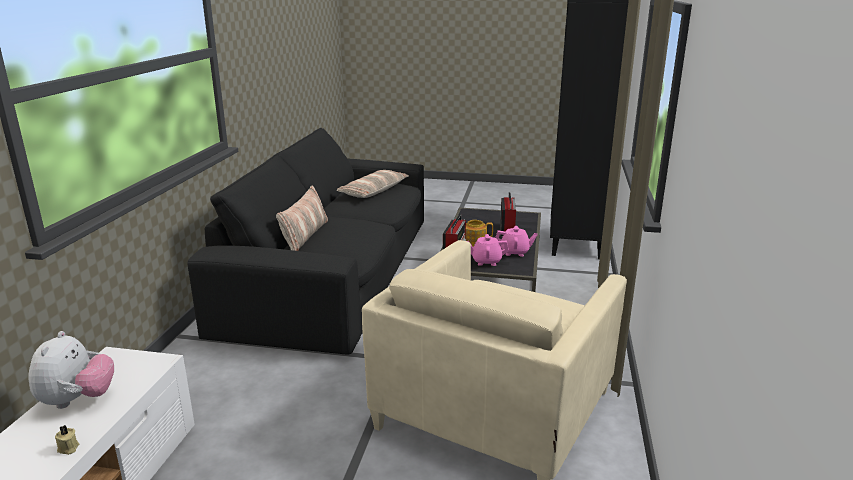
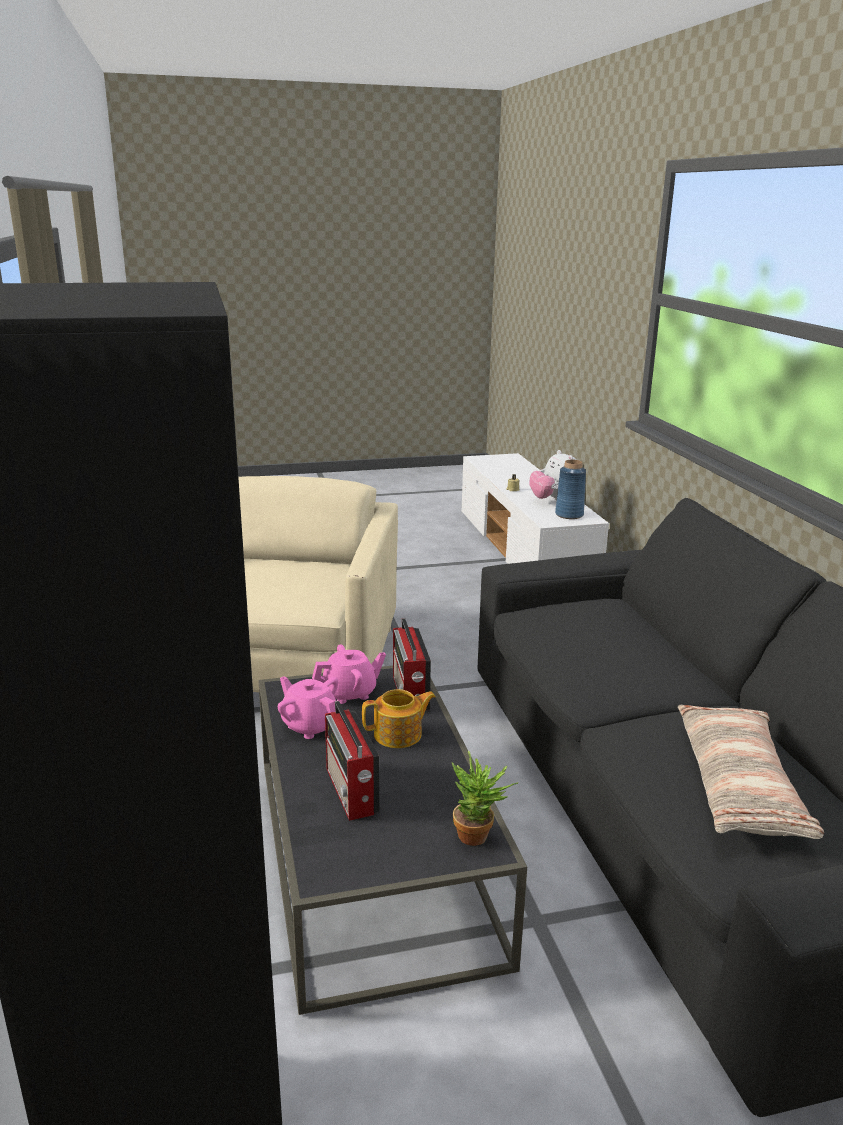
camera: 155 degrees right, 0 degrees up
pillow [276,186,328,251] -> none
pink teapot [495,226,538,257] -> pink teapot turned 60 degrees clockwise [278,676,338,739]
none -> potted plant [451,751,518,846]
none -> blue vase [555,460,586,519]

